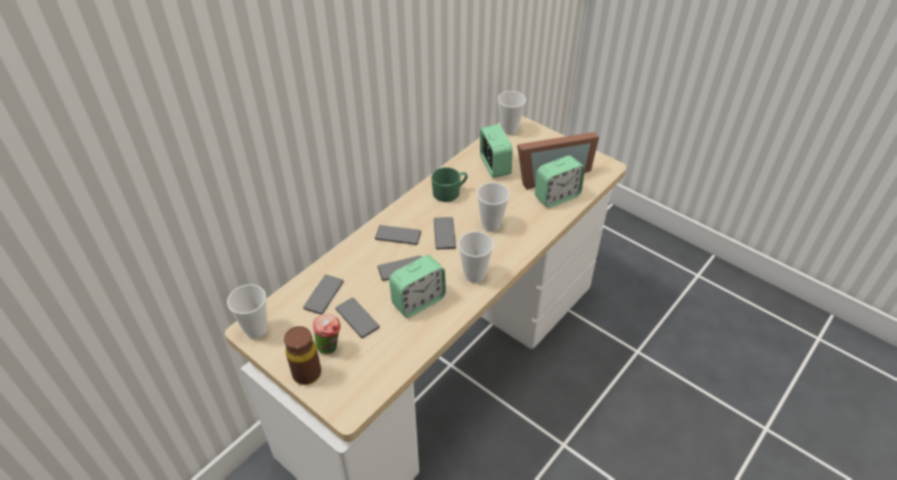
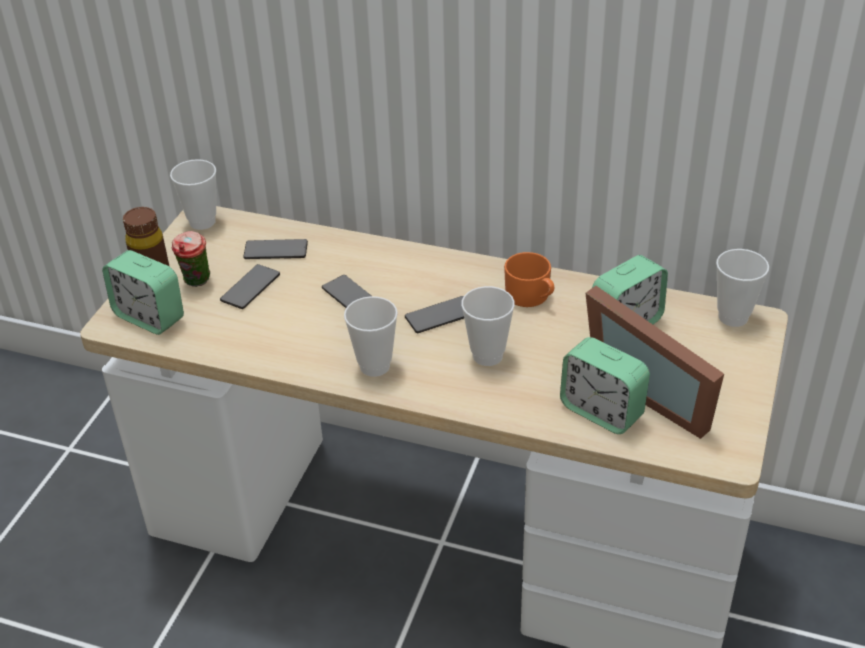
camera: 70 degrees right, 5 degrees down
phone [375,225,421,245] -> none
alarm clock [389,255,446,317] -> alarm clock moved to [102,250,184,335]
green mug [431,167,468,202] -> orange mug [504,252,554,307]

